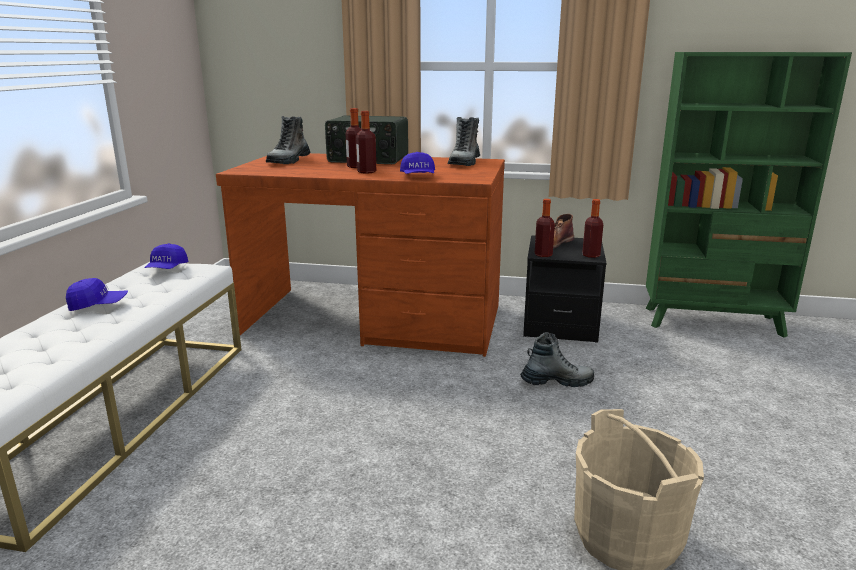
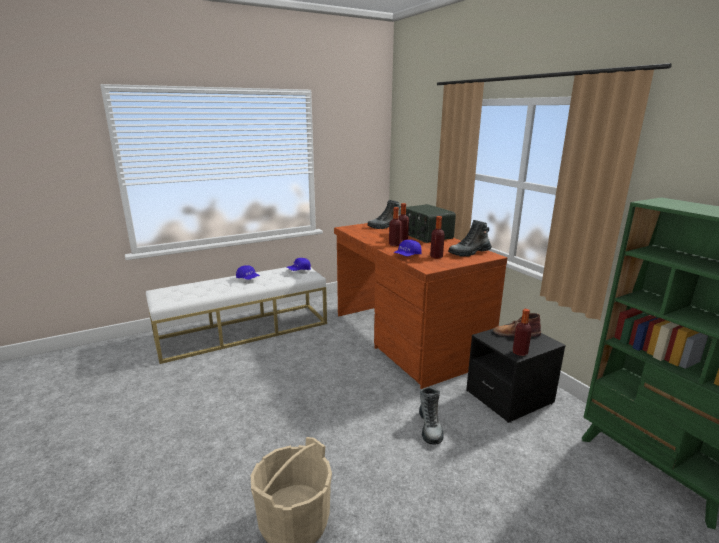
camera: 50 degrees right, 0 degrees up
boot [520,332,594,387] -> boot turned 45 degrees clockwise [419,387,444,445]
bottle [535,199,555,257] -> bottle moved to [430,216,445,259]

